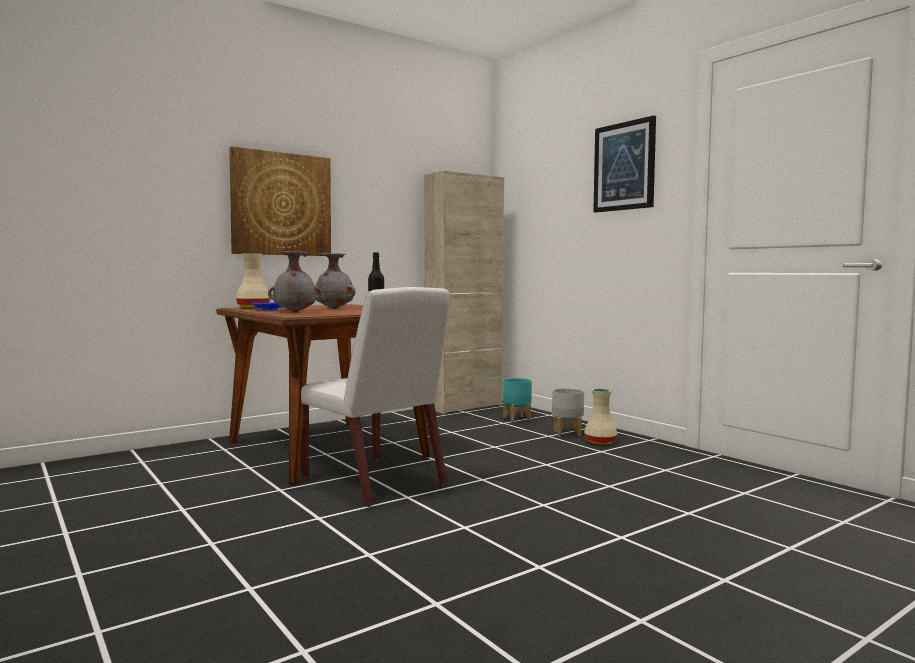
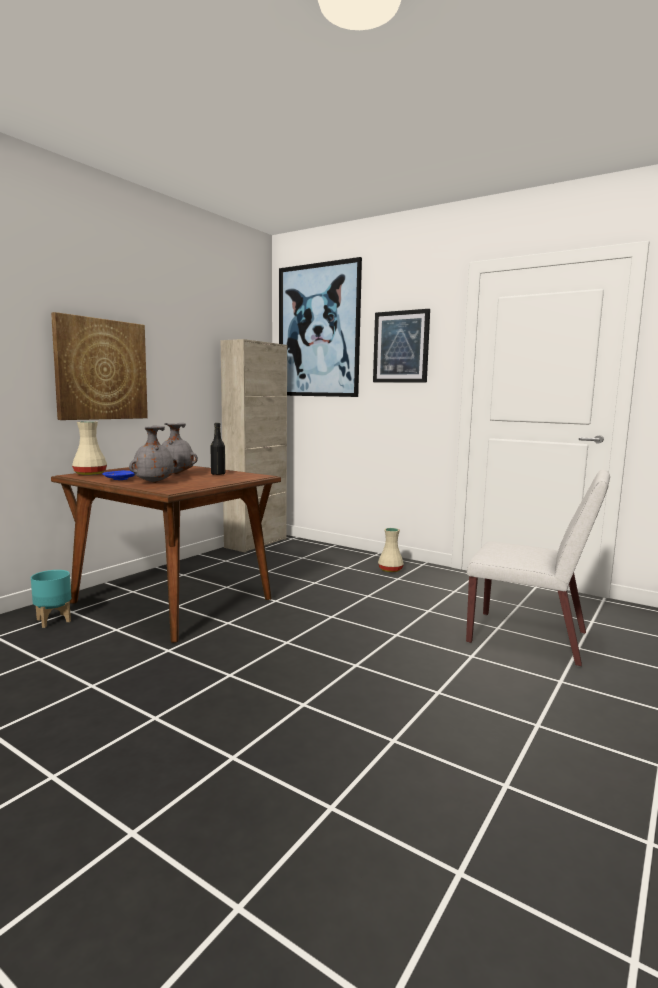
camera: 20 degrees left, 5 degrees up
white chair [300,287,450,507] -> white chair moved to [466,470,610,667]
turquoise planter [503,378,532,422] -> turquoise planter moved to [31,570,71,628]
grey planter [552,388,584,437] -> none
none -> picture [279,257,362,397]

